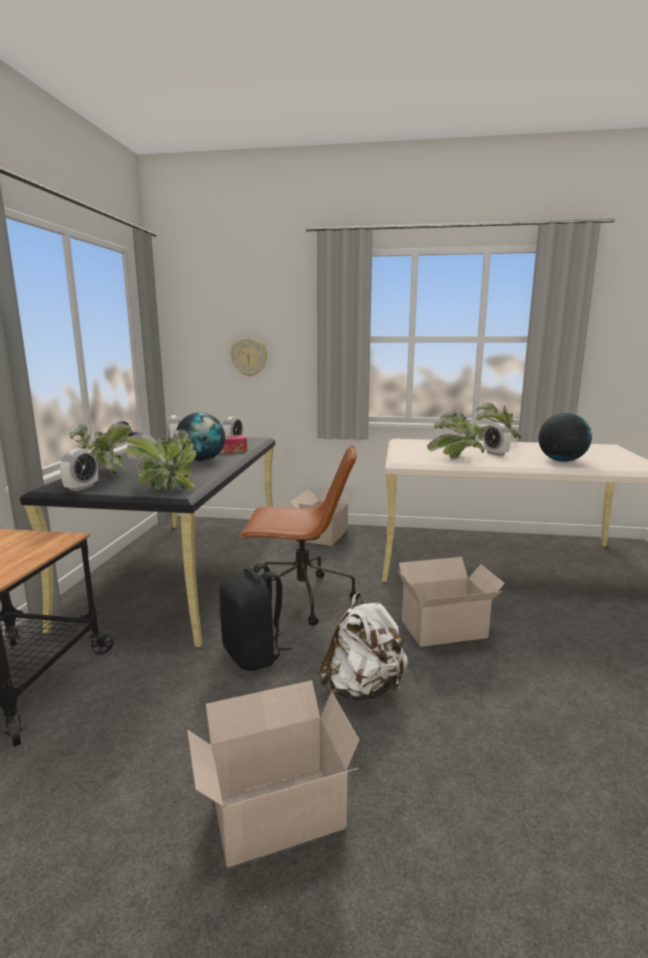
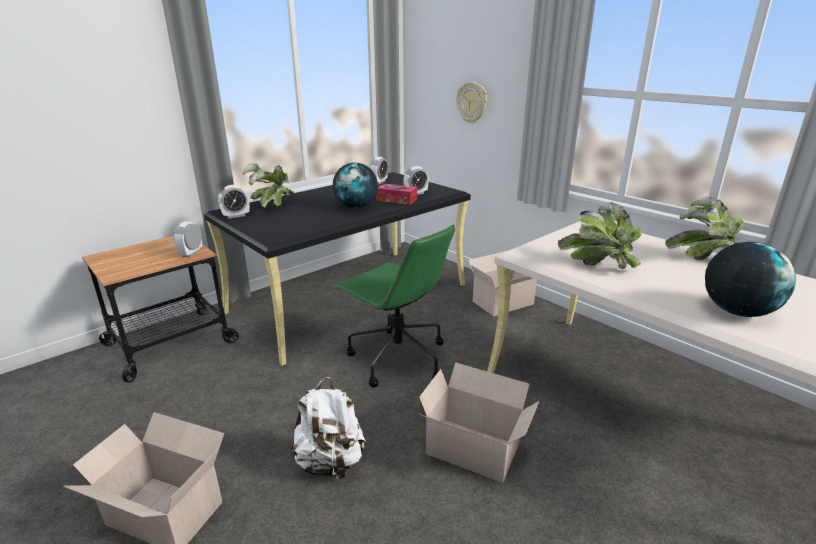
camera: 40 degrees right, 10 degrees up
potted plant [126,429,197,490] -> none
black backpack [219,563,293,671] -> none
brown office chair [240,445,359,626] -> green office chair [332,224,455,388]
alarm clock [484,423,511,456] -> alarm clock moved to [173,221,202,257]

